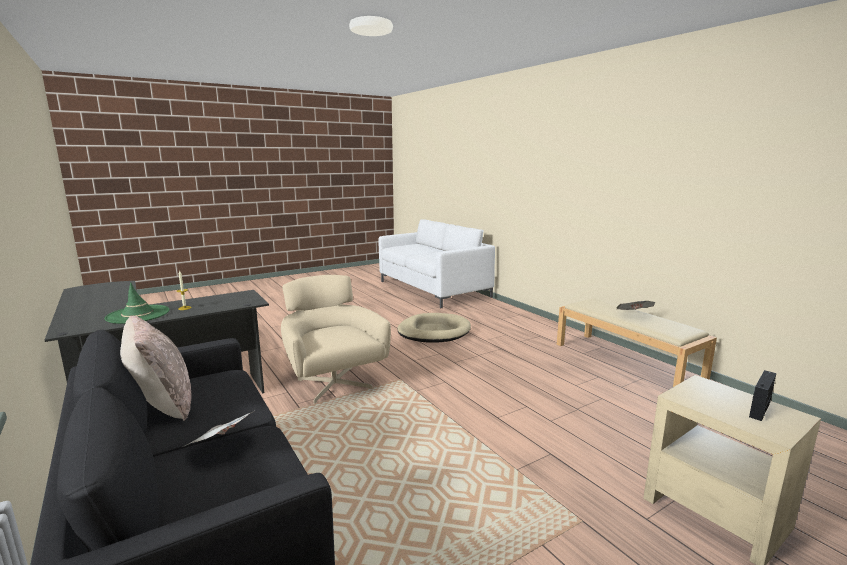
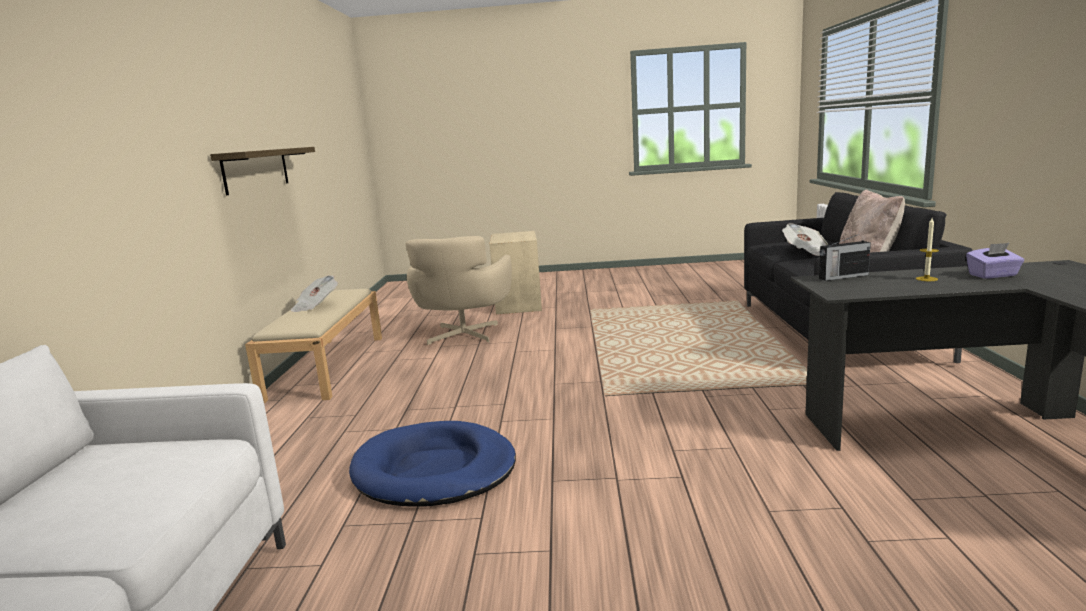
camera: 145 degrees left, 0 degrees up
green hat [105,282,170,324] -> purple tissue box [966,243,1025,279]
beige armchair [281,275,391,404] -> beige armchair moved to [406,236,512,345]
beige dog bed [397,313,471,343] -> blue dog bed [349,421,516,507]
radio [749,370,776,421] -> radio moved to [819,234,871,281]
none -> shelf [210,147,315,196]

